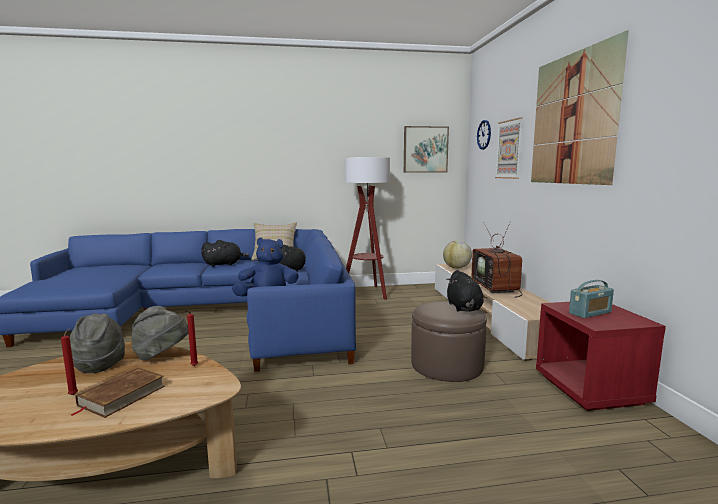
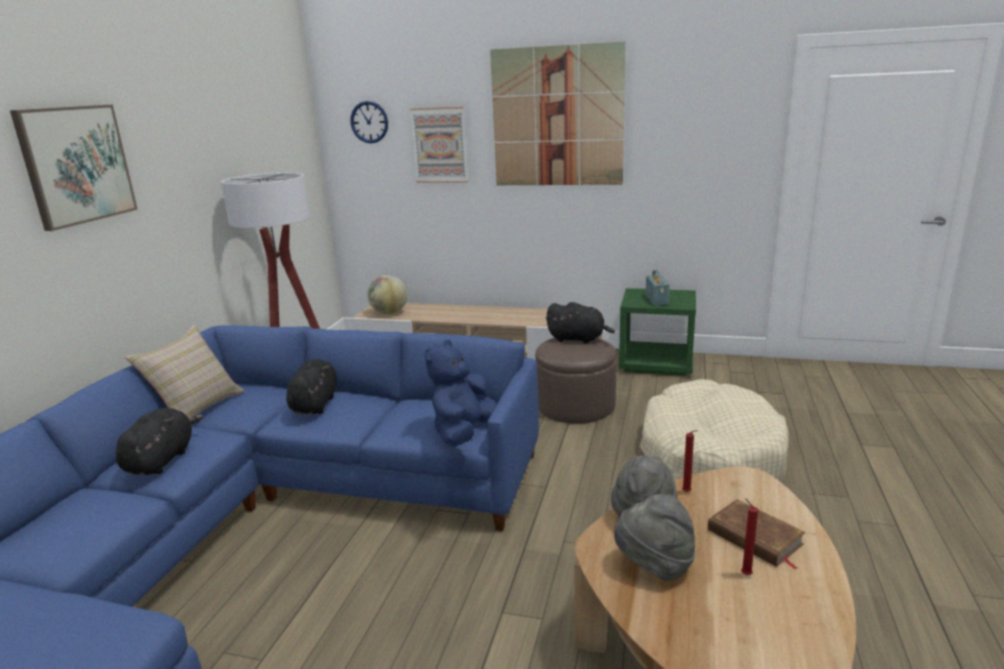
camera: 65 degrees left, 10 degrees up
picture [404,126,449,173] -> picture moved to [10,105,138,231]
television [472,221,523,298] -> none
red nightstand [536,302,666,411] -> green nightstand [619,288,696,376]
none -> beige dog bed [640,379,789,482]

